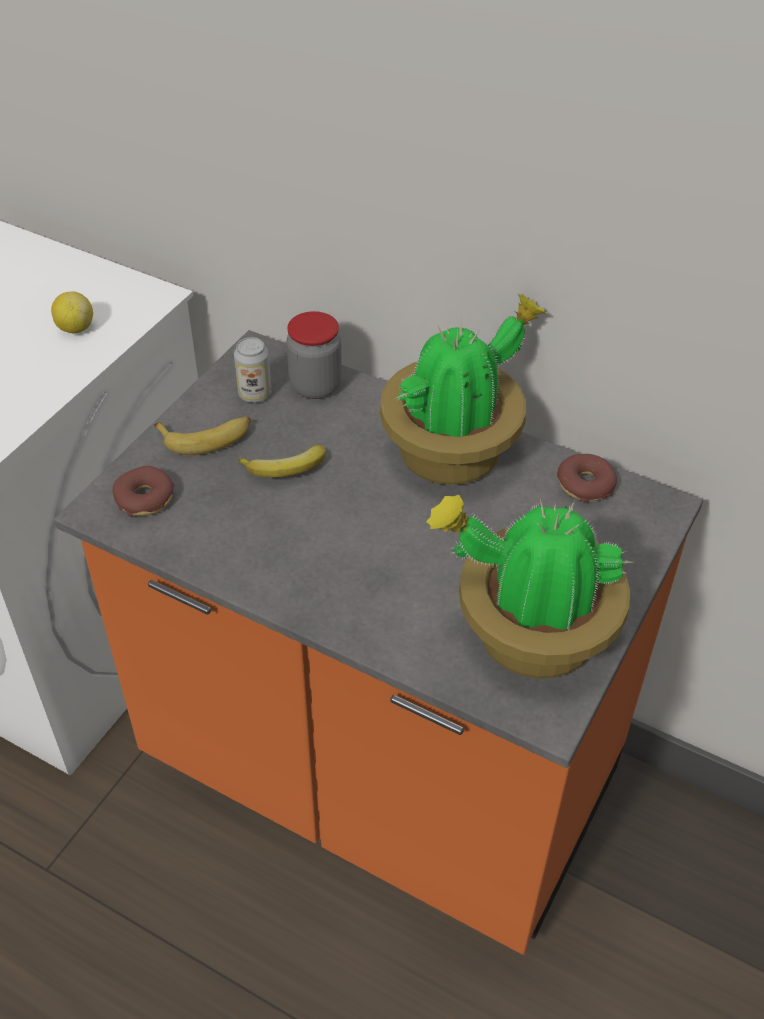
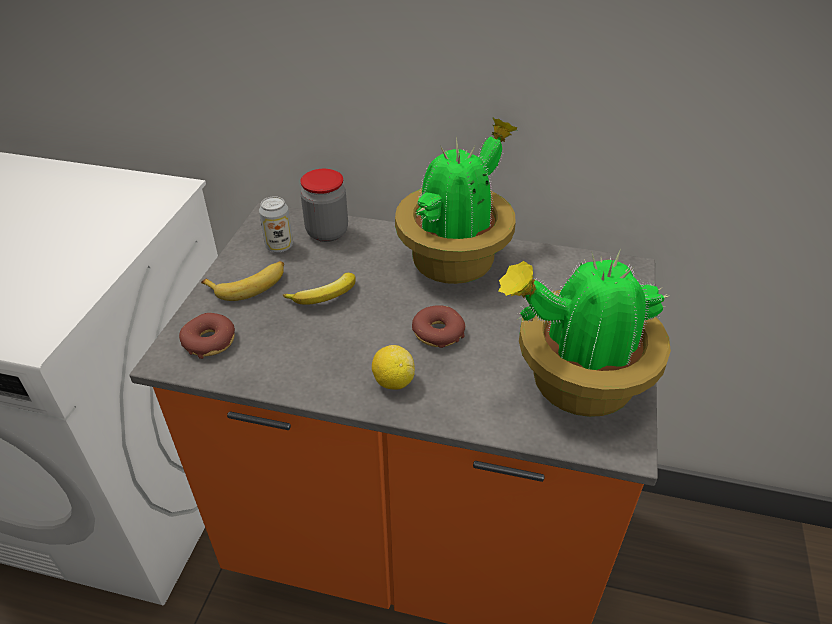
camera: 15 degrees left, 5 degrees down
lemon [51,291,93,334] -> lemon moved to [372,345,415,390]
donut [557,454,617,502] -> donut moved to [412,305,465,348]

